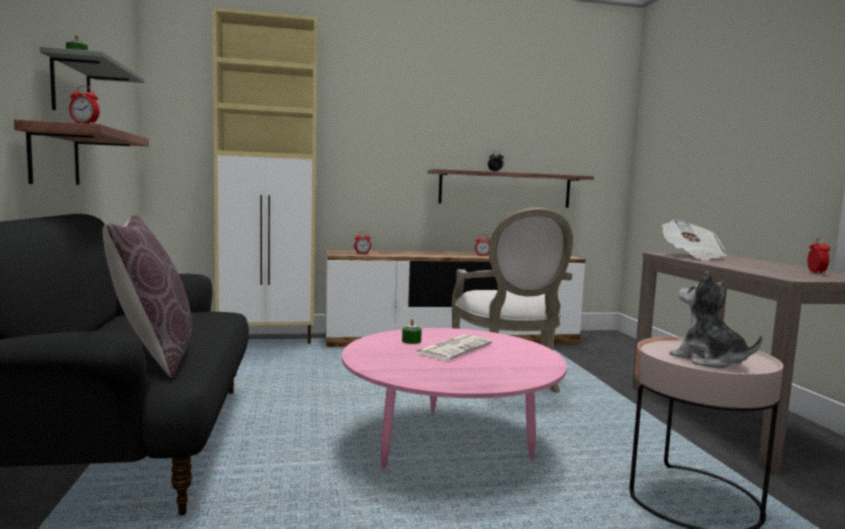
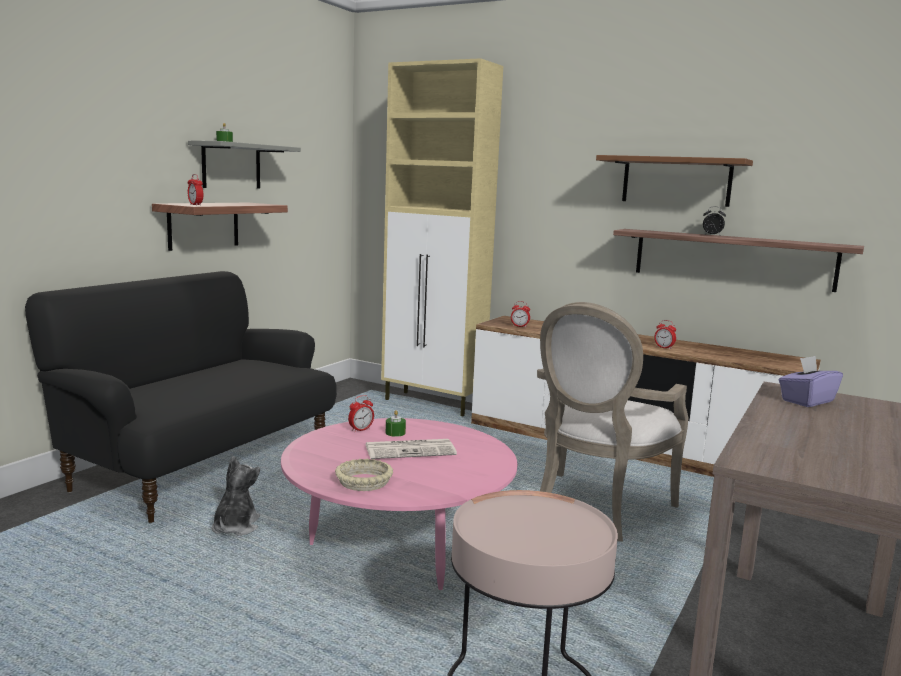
camera: 40 degrees right, 5 degrees up
brown pillow [102,215,192,377] -> none
newspaper [662,220,727,260] -> purple tissue box [779,356,843,407]
plush toy [669,271,762,368] -> plush toy moved to [212,456,260,536]
alarm clock [807,238,830,275] -> alarm clock moved to [348,395,374,432]
none -> beige bowl [335,459,393,491]
none -> brown shelf [596,155,753,207]

